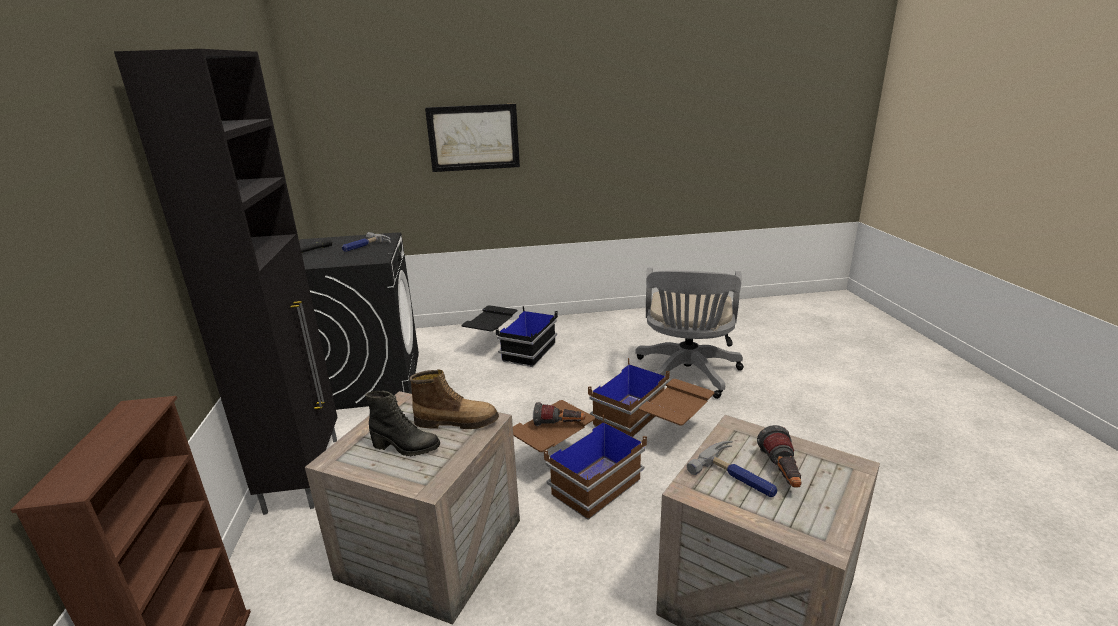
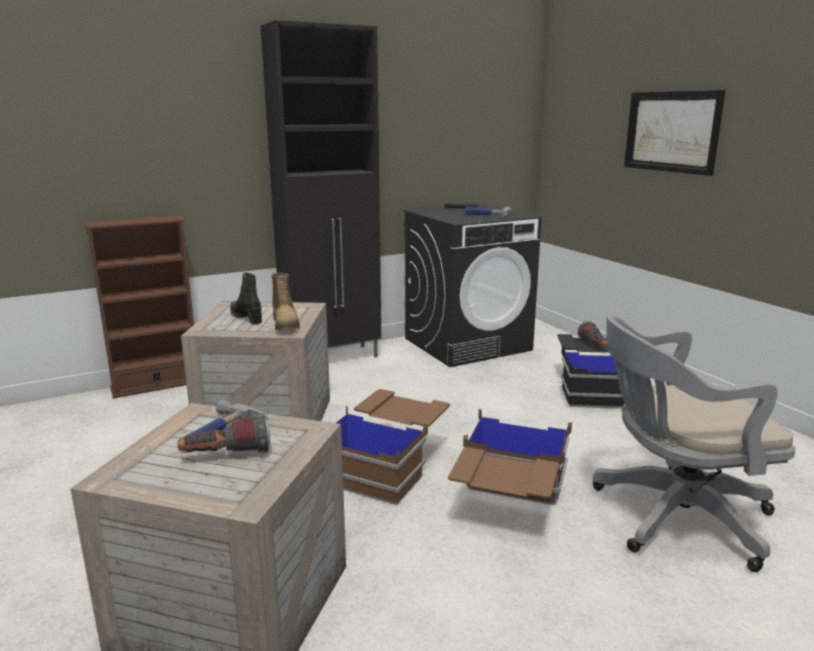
camera: 70 degrees right, 5 degrees down
black boot [365,390,440,456] -> black boot turned 150 degrees clockwise [230,272,262,325]
flashlight [533,402,585,426] -> flashlight moved to [578,321,607,346]

